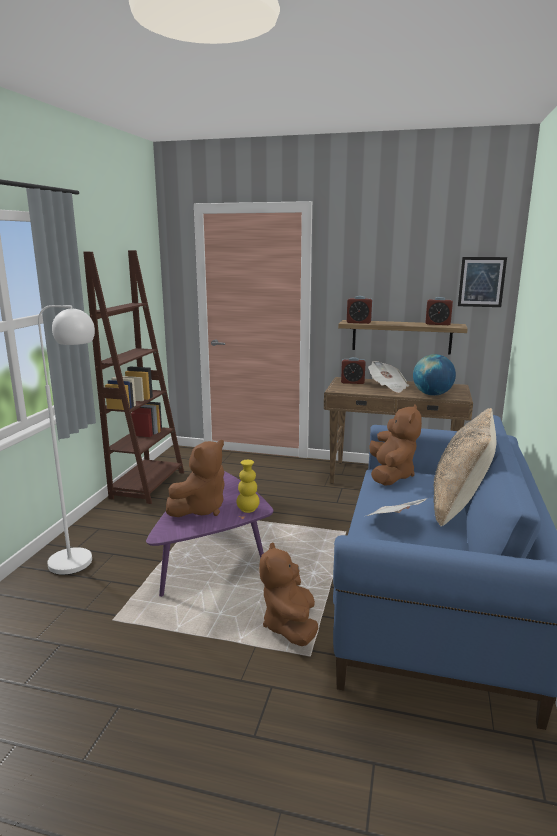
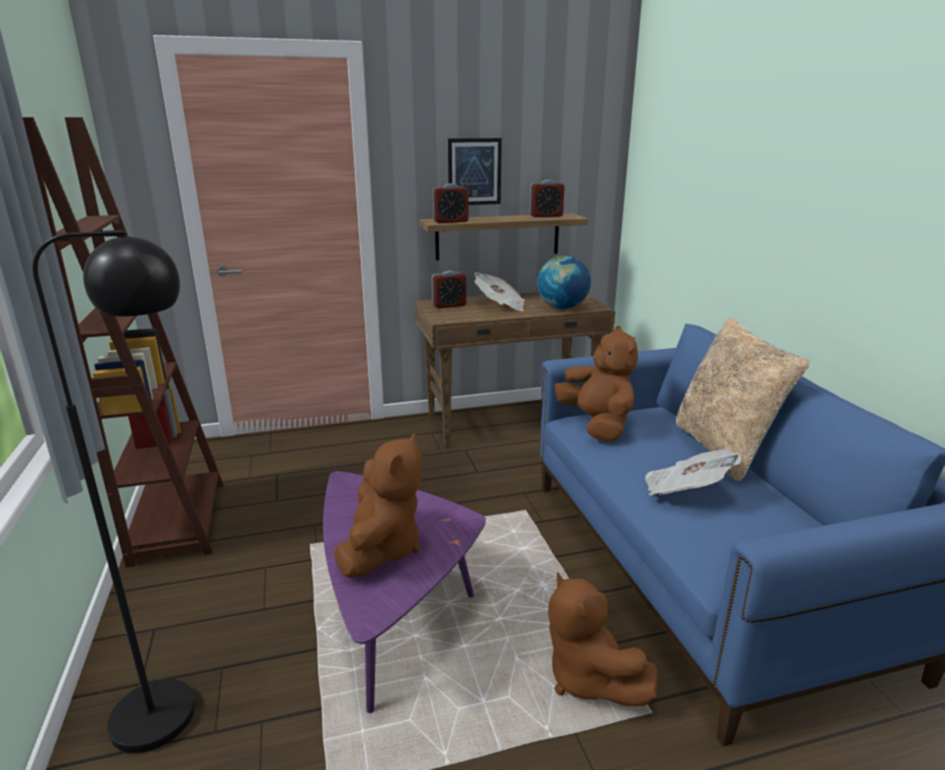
camera: 30 degrees left, 5 degrees up
white floor lamp [38,305,95,575] -> black floor lamp [32,230,195,753]
yellow vase [237,460,260,513] -> none
picture [458,257,507,307] -> picture moved to [448,138,502,205]

